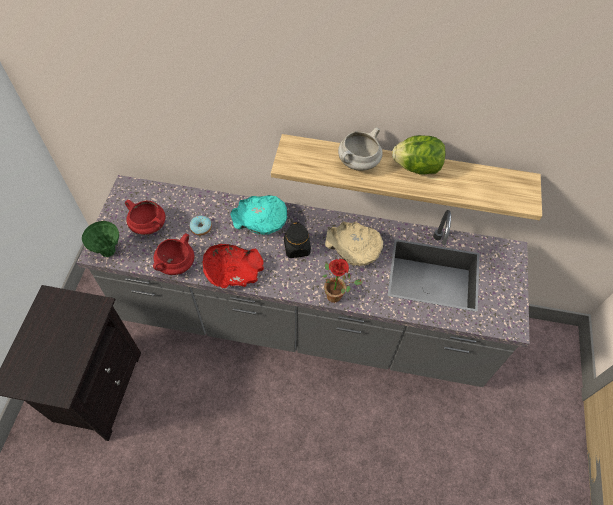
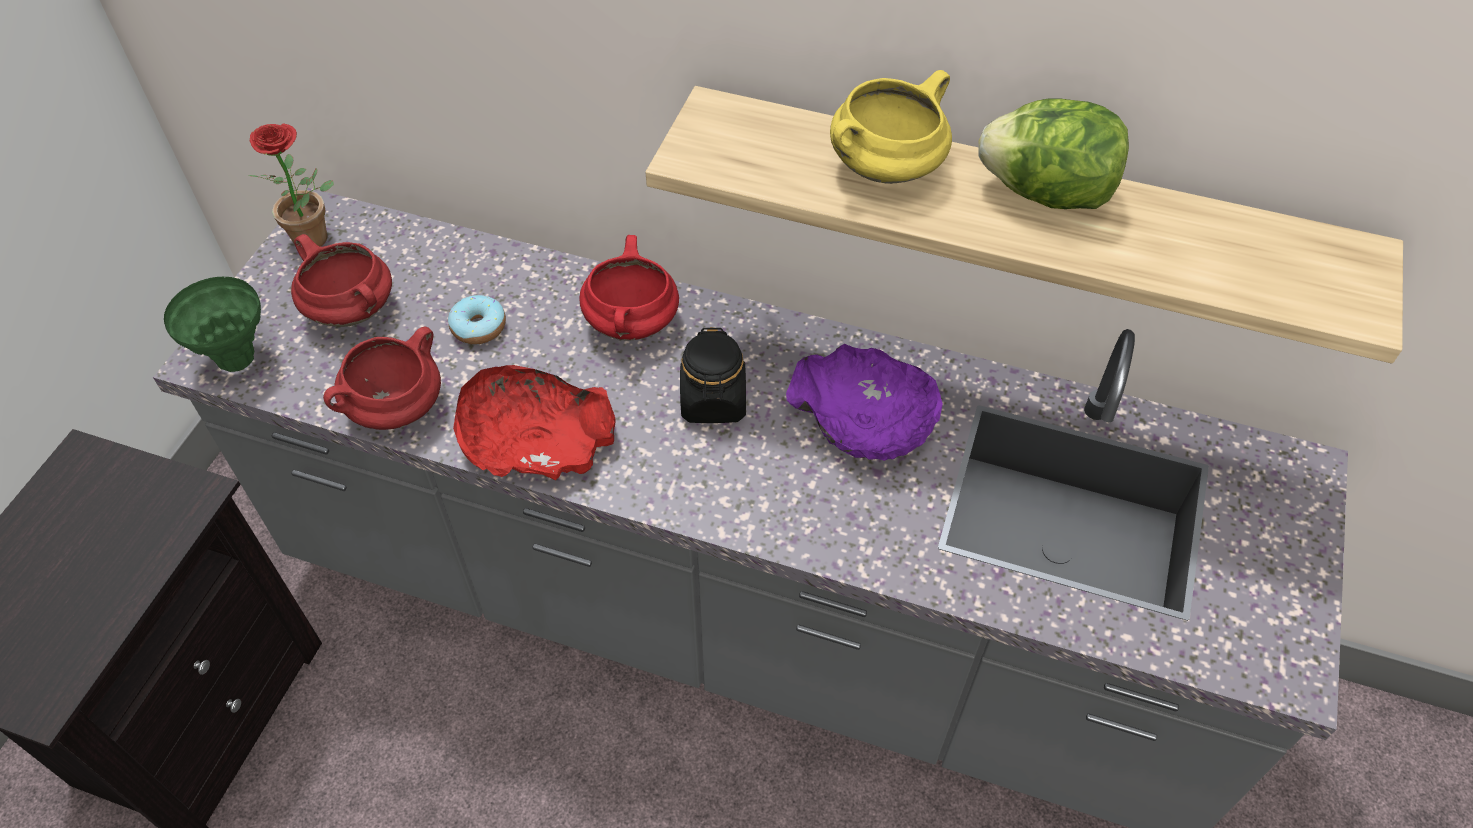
camera: 10 degrees right, 5 degrees down
turquoise bowl [230,195,287,235] -> red cooking pot [580,235,679,341]
potted plant [323,259,362,303] -> potted plant moved to [247,123,334,247]
beige bowl [325,221,383,266] -> purple bowl [786,344,943,461]
white cooking pot [338,127,383,171] -> yellow cooking pot [830,70,952,184]

